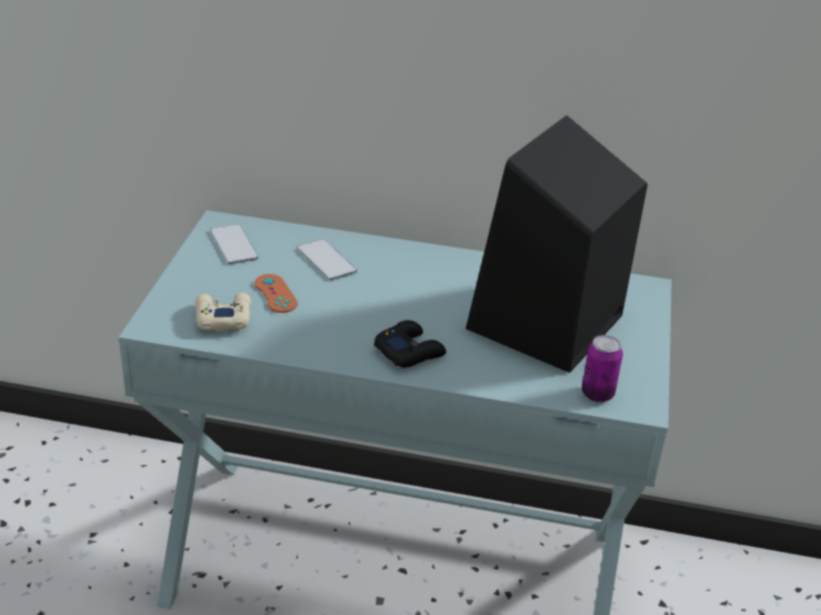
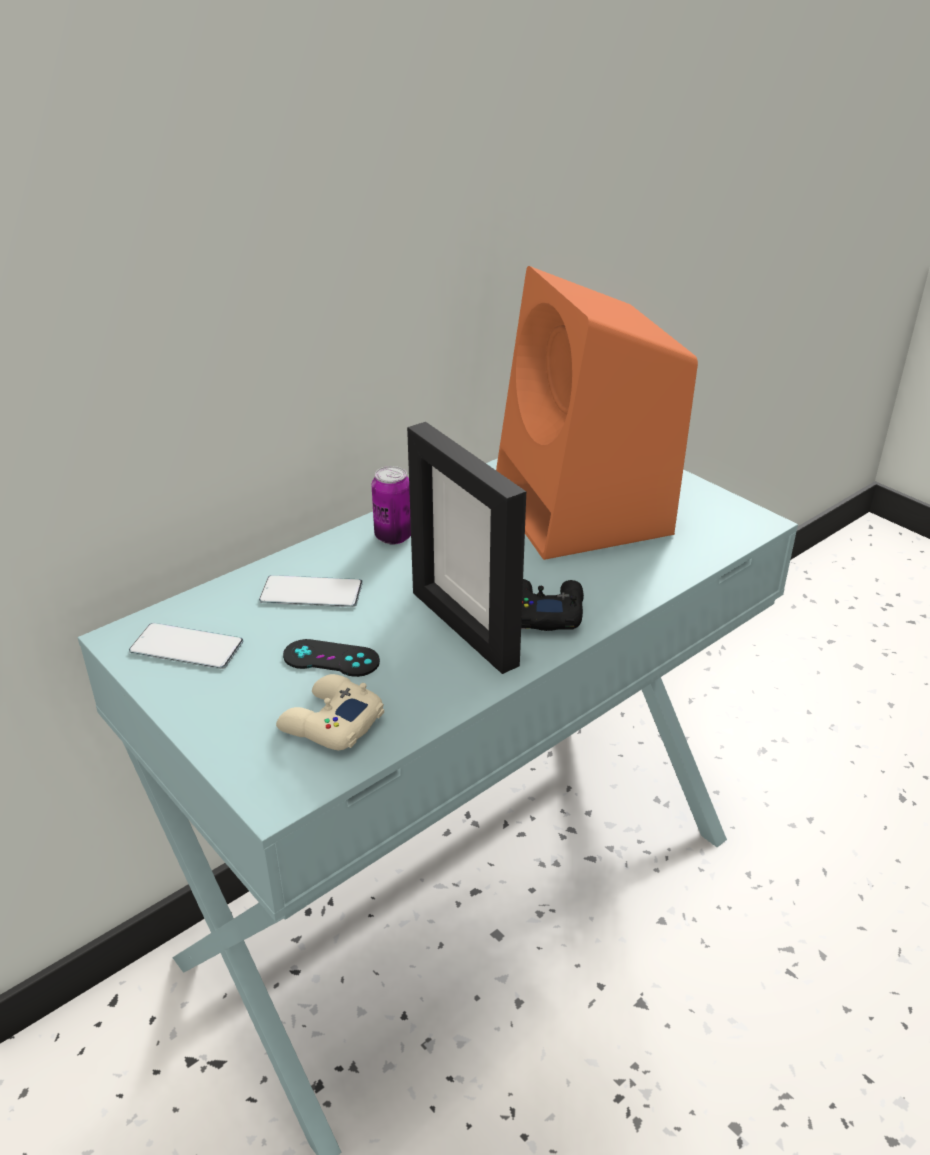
camera: 50 degrees left, 0 degrees up
orange game controller [254,274,298,313] -> black game controller [283,639,380,677]
black speaker [466,115,648,373] -> orange speaker [496,266,698,560]
can [582,335,623,402] -> can moved to [371,466,411,545]
none -> picture frame [407,422,526,674]

